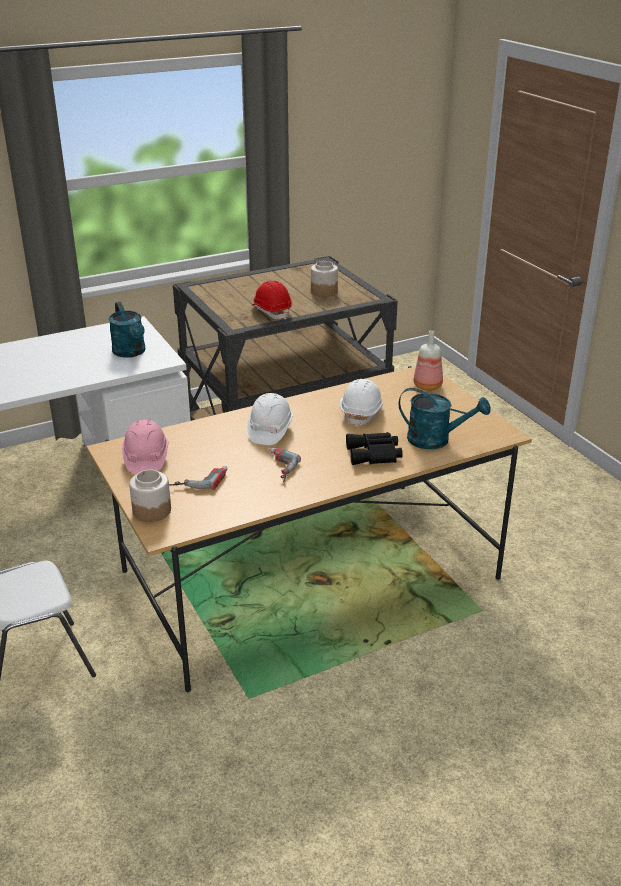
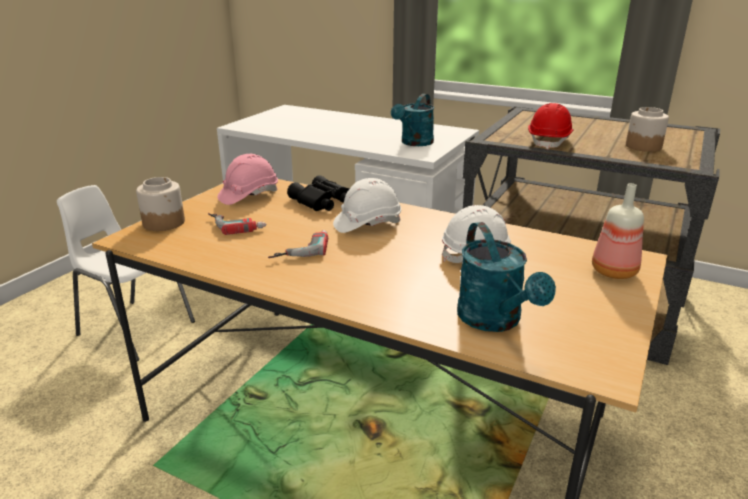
camera: 55 degrees right, 5 degrees down
black binoculars [346,432,403,465] -> black binoculars moved to [287,175,349,211]

